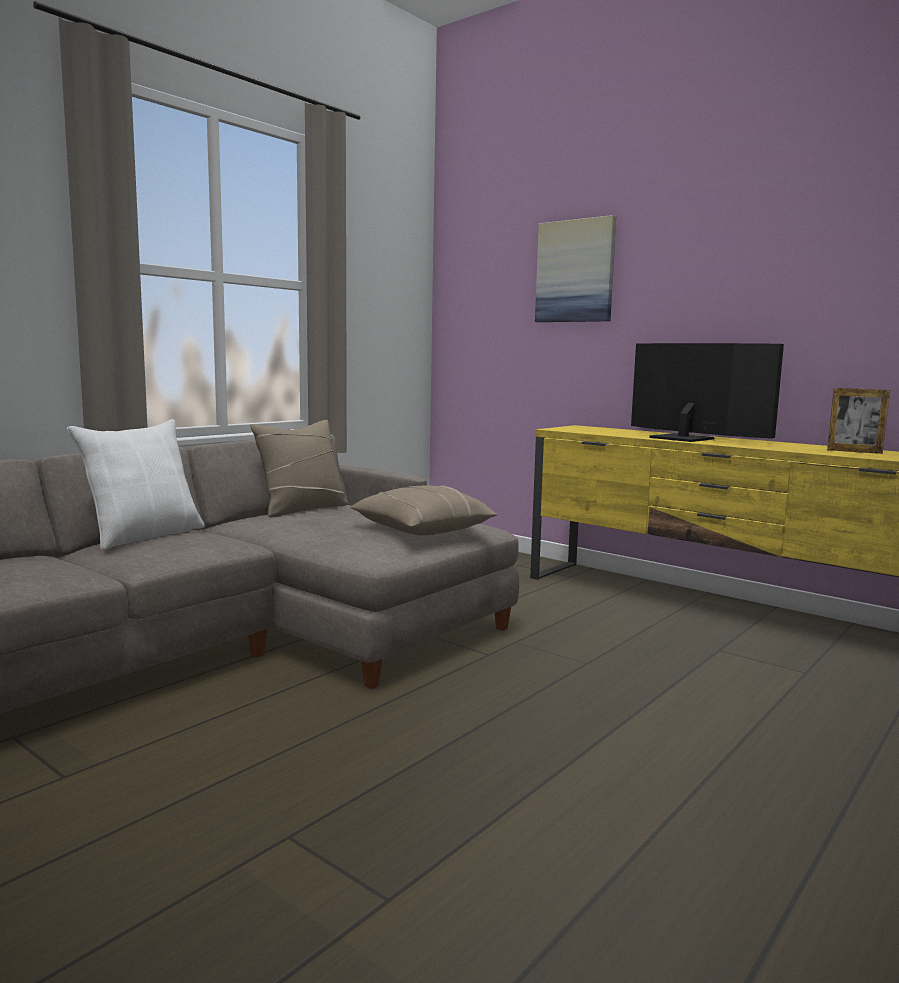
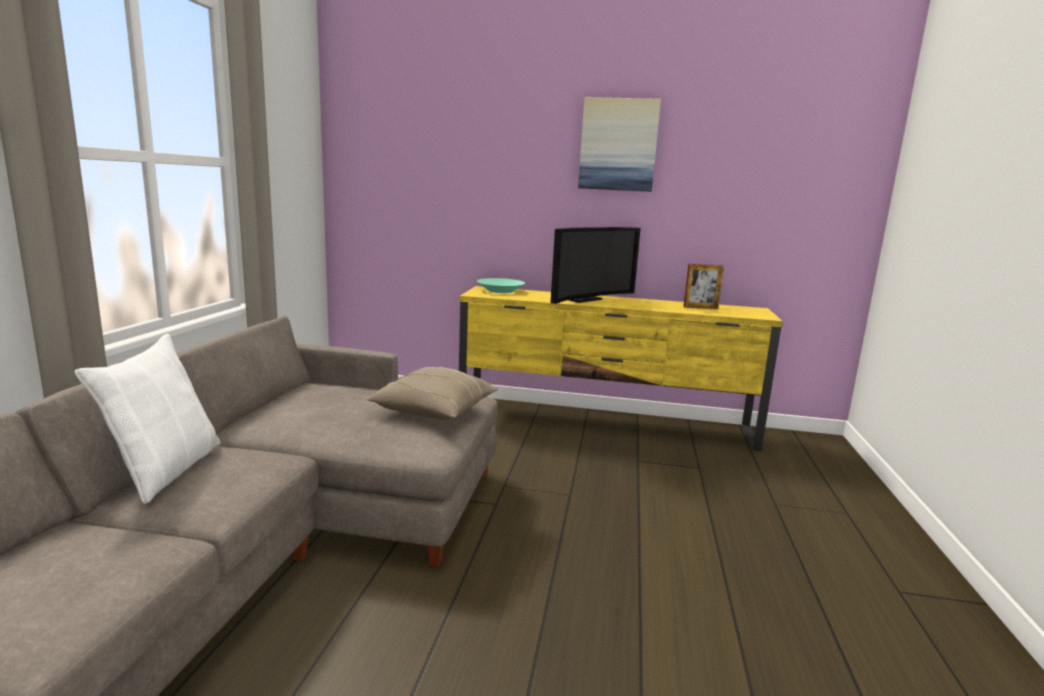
camera: 30 degrees left, 5 degrees up
beige pillow [250,420,348,517] -> none
picture [535,215,616,322] -> picture moved to [578,97,661,192]
television [631,343,784,442] -> television turned 120 degrees clockwise [551,227,641,304]
none -> turquoise bowl [477,278,525,293]

